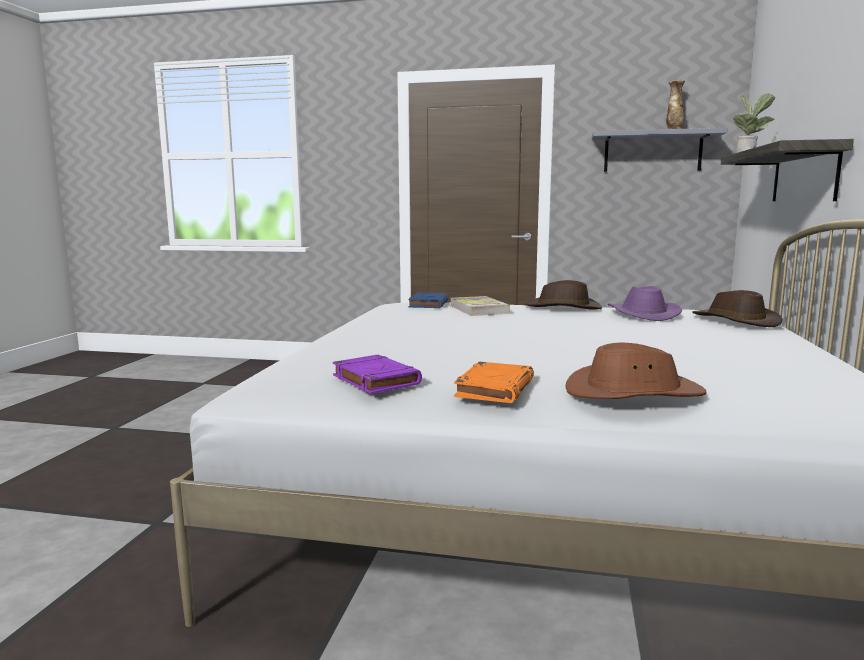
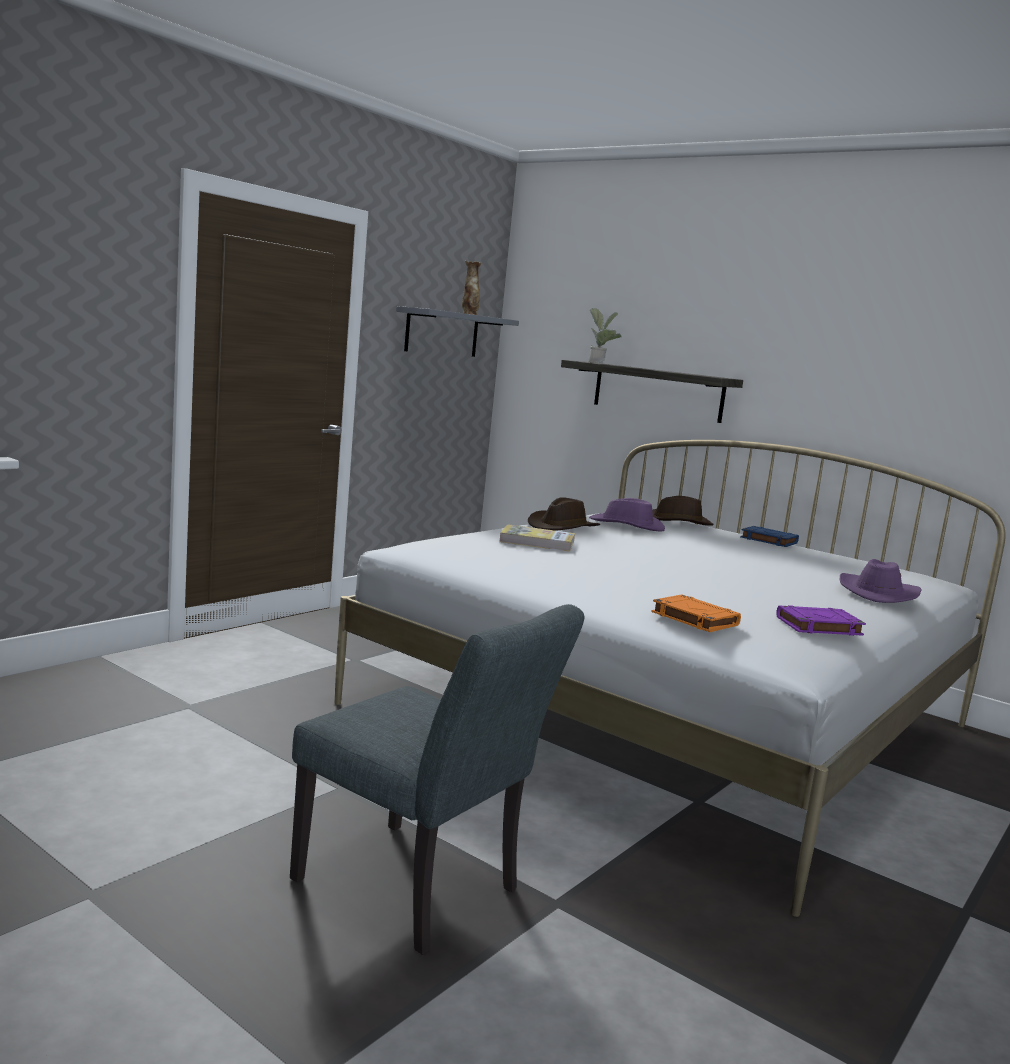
camera: 65 degrees left, 0 degrees up
blue book [408,293,449,308] -> blue book moved to [740,526,799,547]
orange book [454,362,534,403] -> orange book moved to [652,595,741,632]
brown hat [565,342,707,399] -> purple hat [840,559,922,603]
none -> grey chair [290,604,584,955]

